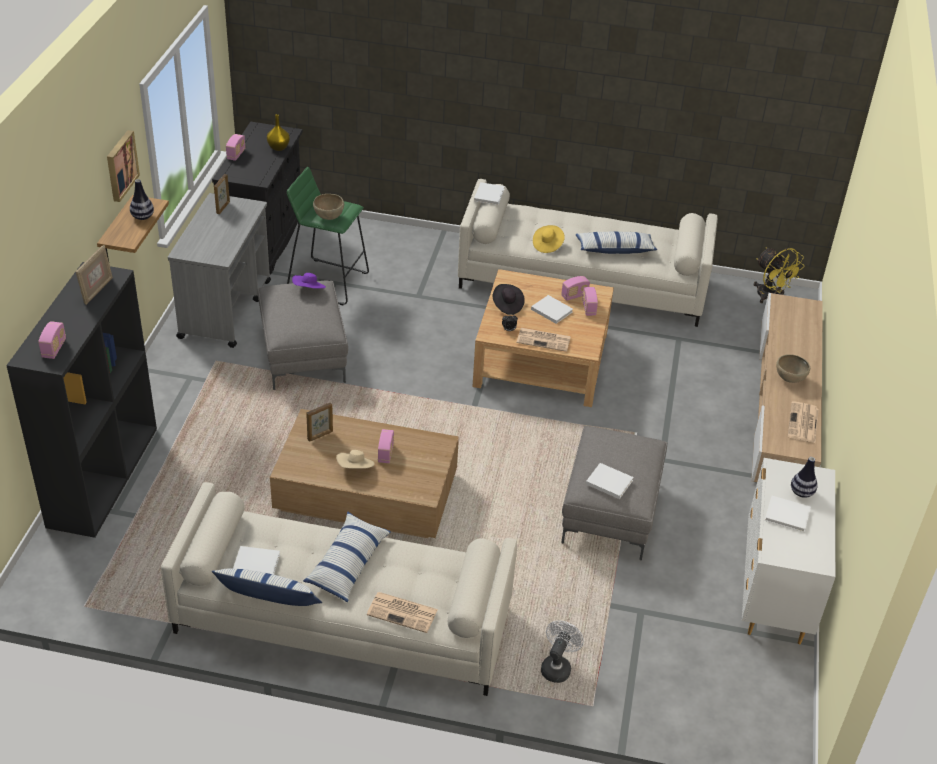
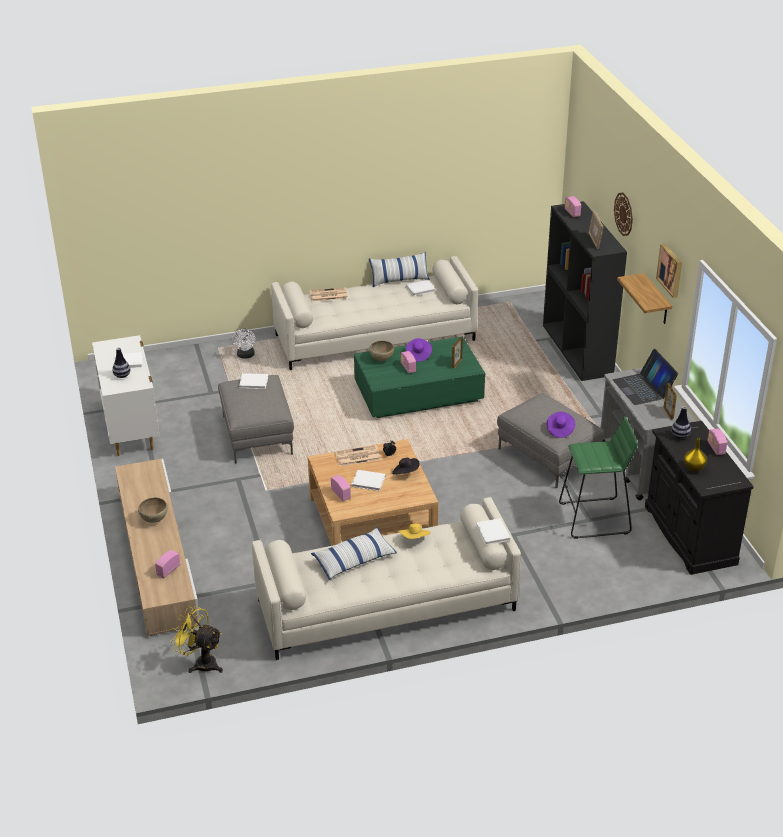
camera: 155 degrees right, 5 degrees down
vase [130,179,154,220] -> vase moved to [671,406,691,439]
brown coffee table [270,409,459,538] -> green coffee table [354,336,485,418]
pillow [303,511,391,602] -> none
brown bowl [313,194,344,220] -> brown bowl moved to [369,341,394,361]
beige hat [336,450,374,469] -> purple hat [406,338,432,362]
radio [561,276,590,301] -> radio moved to [155,550,181,578]
newspaper [788,401,819,443] -> none
none -> laptop [613,349,678,405]
none -> wall clock [614,192,633,236]

